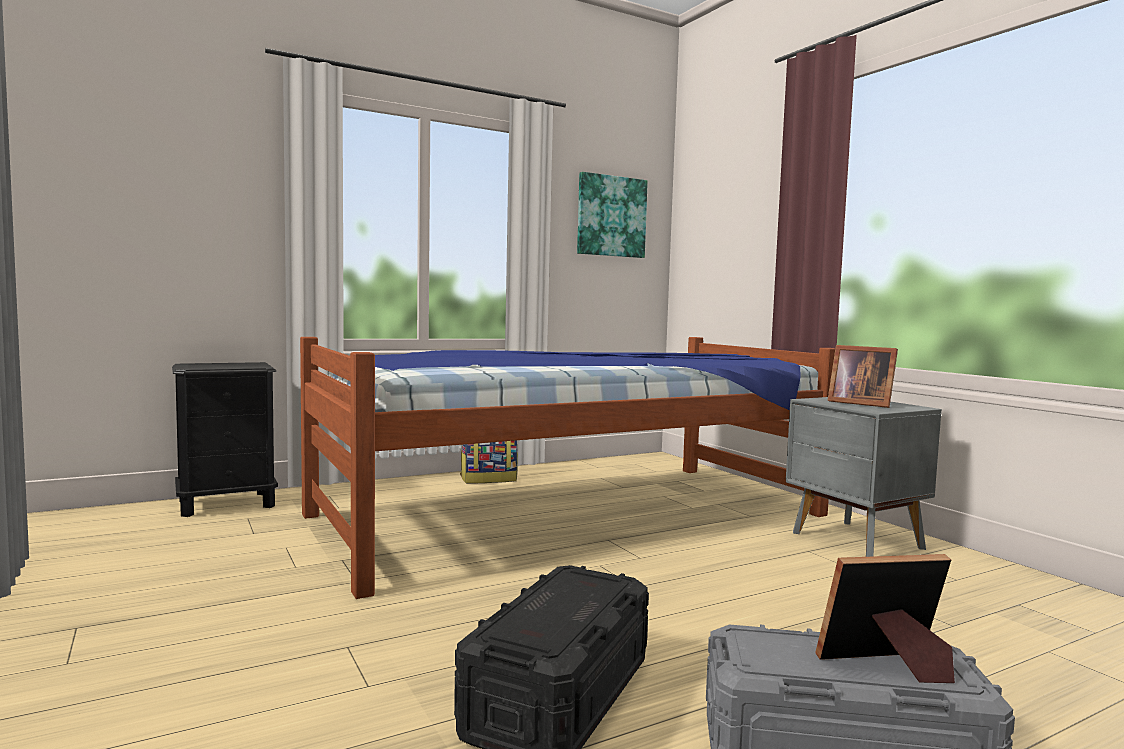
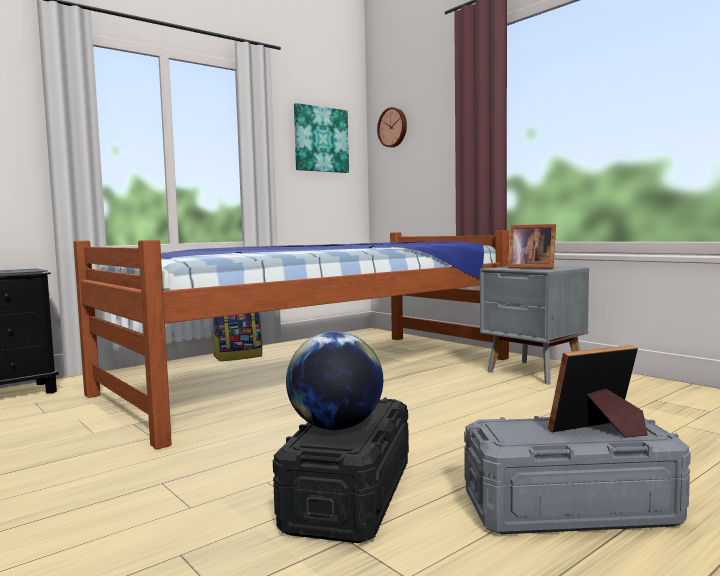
camera: 10 degrees left, 0 degrees up
none -> globe [286,332,383,430]
none -> wall clock [377,107,407,147]

